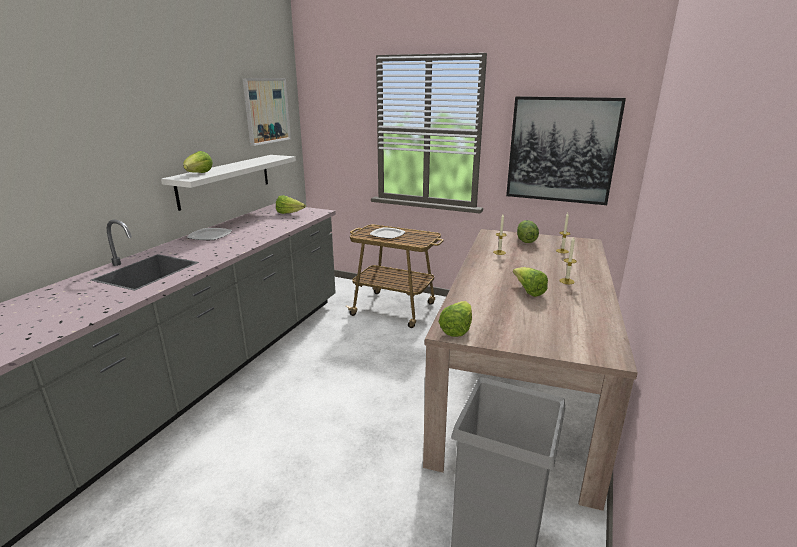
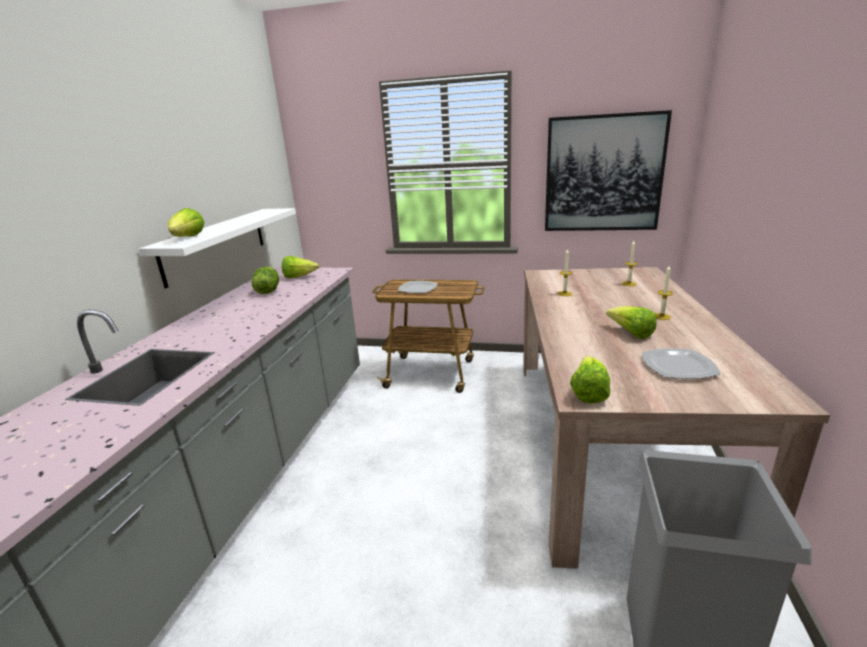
camera: 10 degrees left, 0 degrees up
plate [186,228,232,240] -> plate moved to [642,348,721,379]
picture [242,78,291,146] -> none
lettuce [517,220,539,243] -> lettuce moved to [252,267,279,294]

